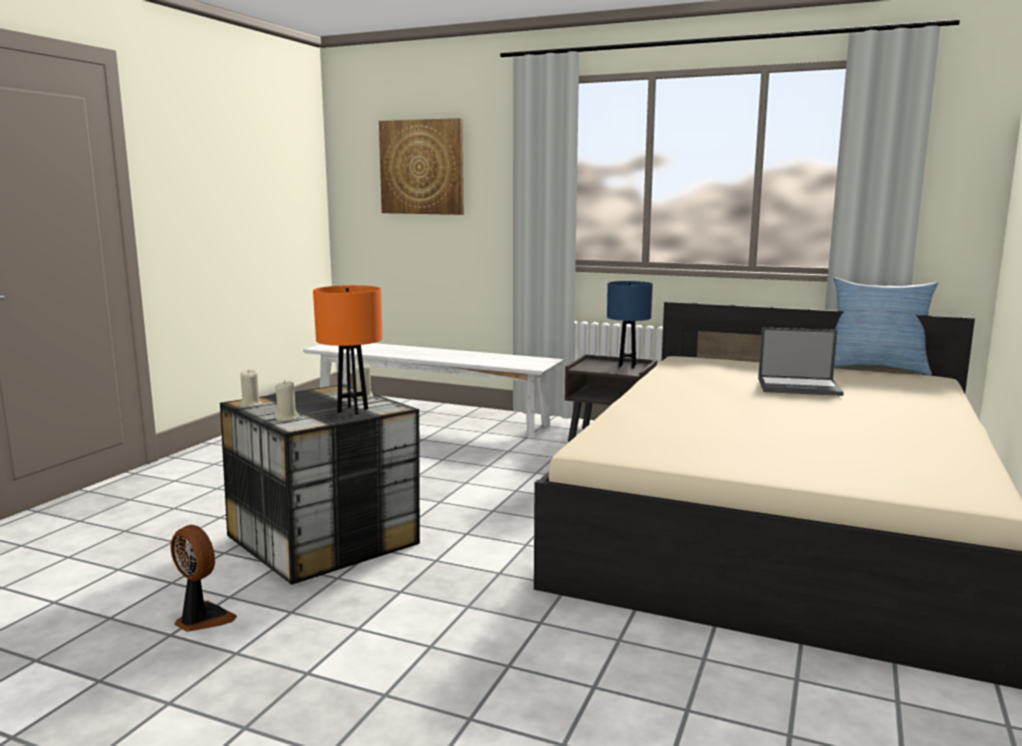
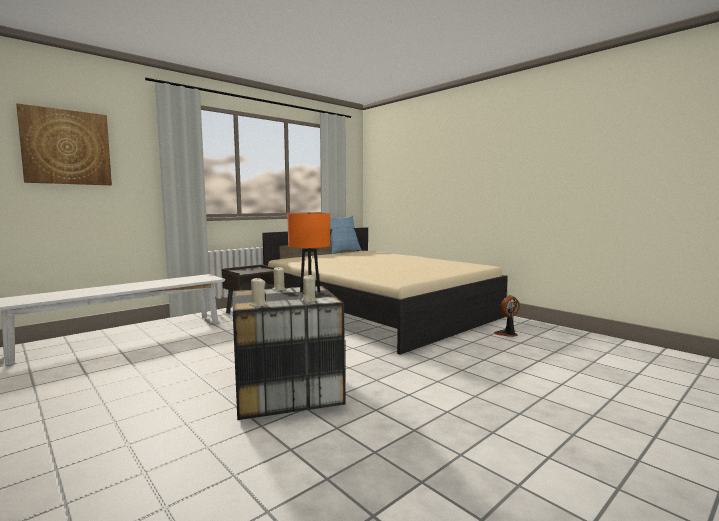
camera: 65 degrees left, 5 degrees down
fan [170,525,237,632] -> fan moved to [494,295,519,337]
blue table lamp [607,281,653,368] -> none
laptop [758,327,843,396] -> none

